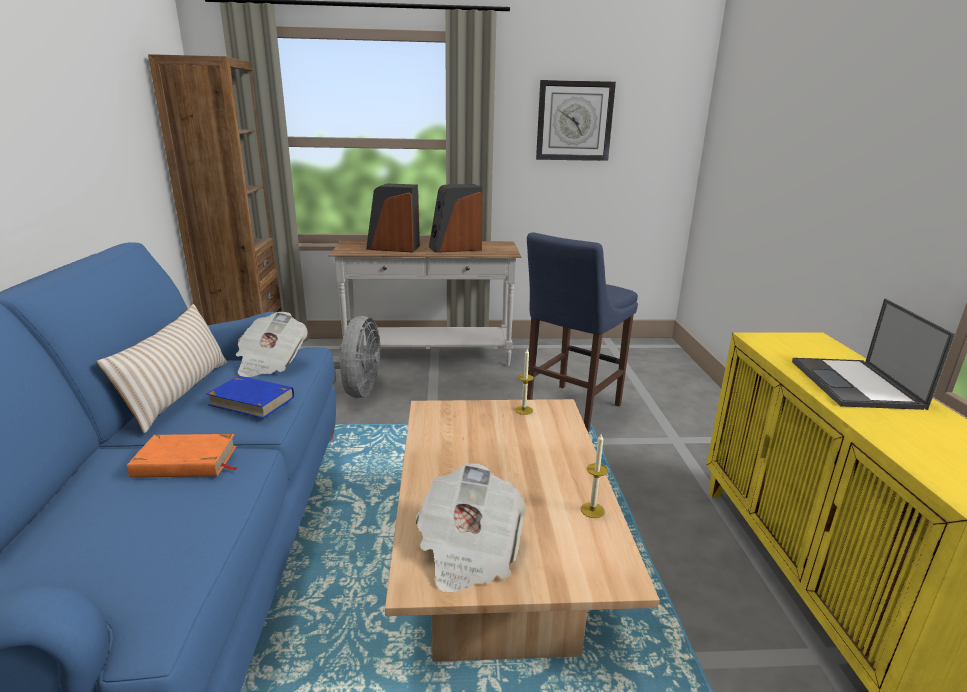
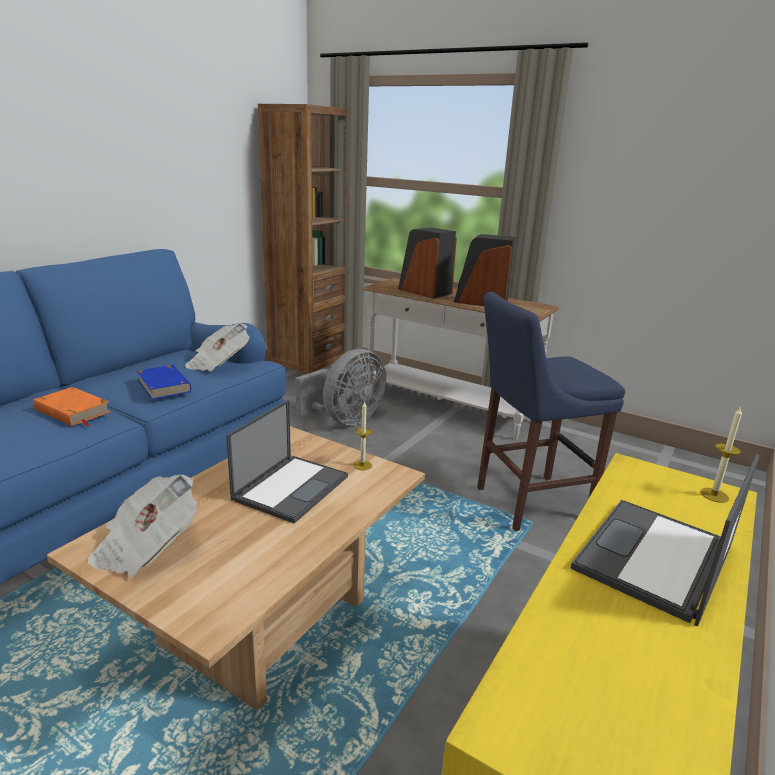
camera: 35 degrees right, 0 degrees up
beige pillow [97,304,227,433] -> none
wall clock [536,80,616,161] -> none
candle [581,434,608,518] -> candle moved to [700,406,742,503]
none -> laptop [226,399,348,524]

